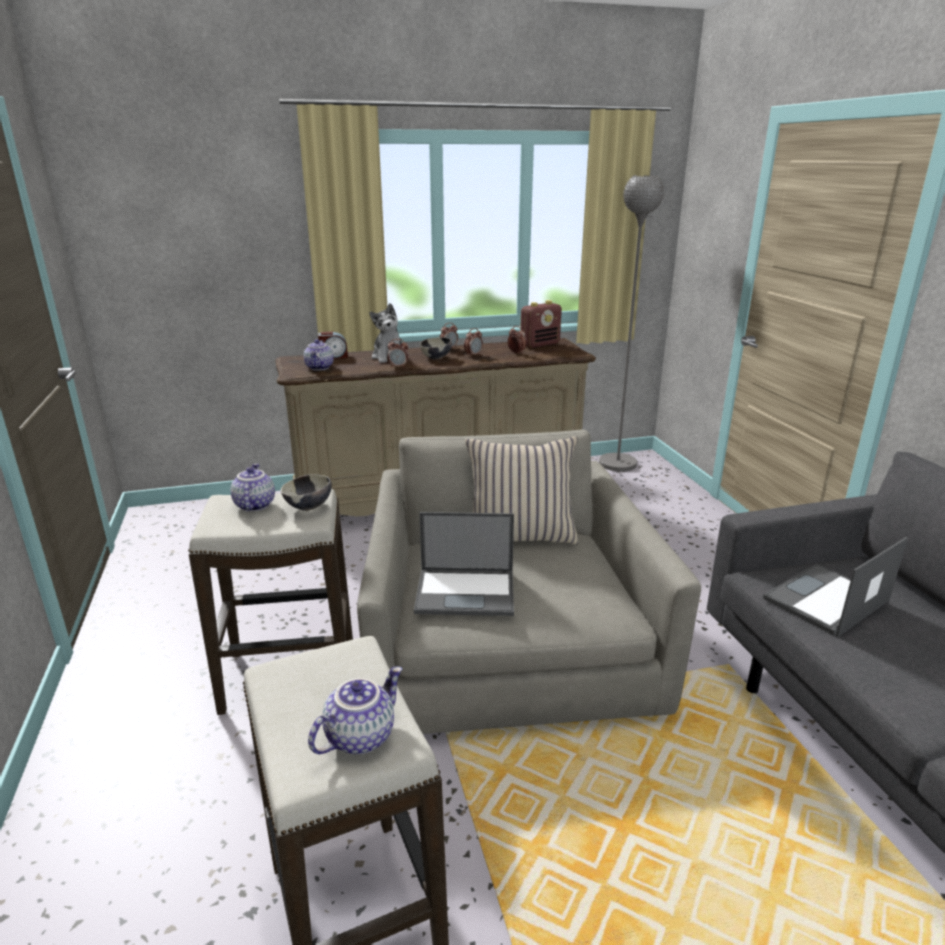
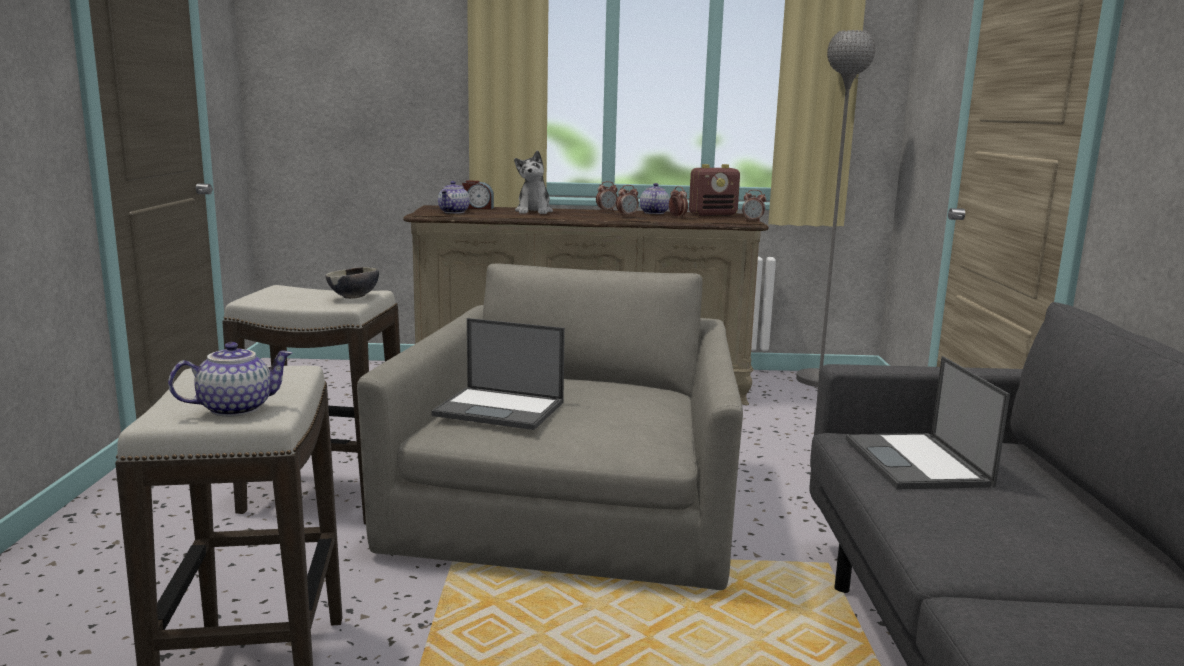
camera: 15 degrees right, 10 degrees down
teapot [230,464,275,512] -> teapot moved to [640,183,670,214]
alarm clock [388,339,409,368] -> alarm clock moved to [742,190,766,222]
bowl [420,337,452,359] -> none
beige pillow [465,436,579,544] -> none
laptop [763,537,908,637] -> laptop turned 75 degrees counterclockwise [846,356,1010,489]

